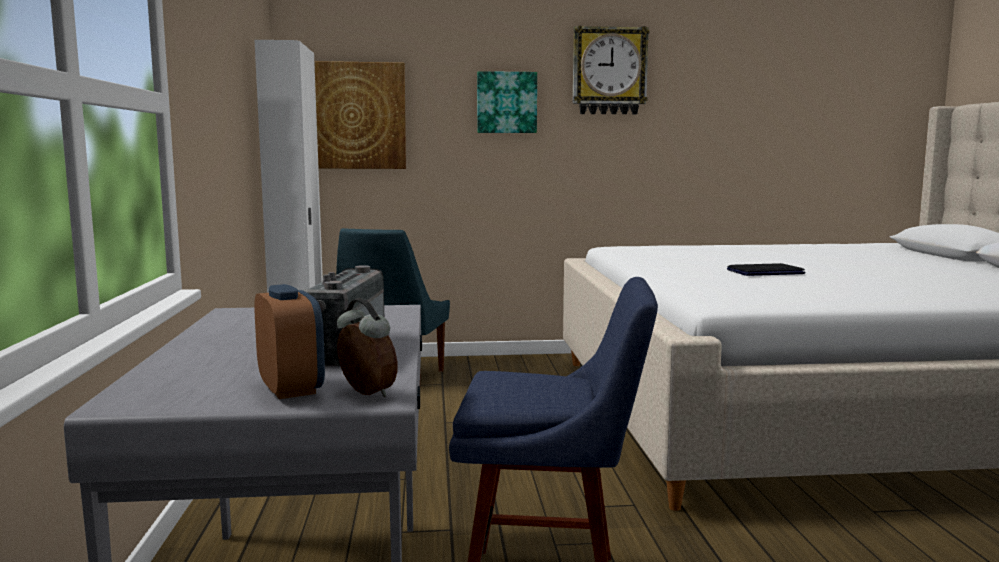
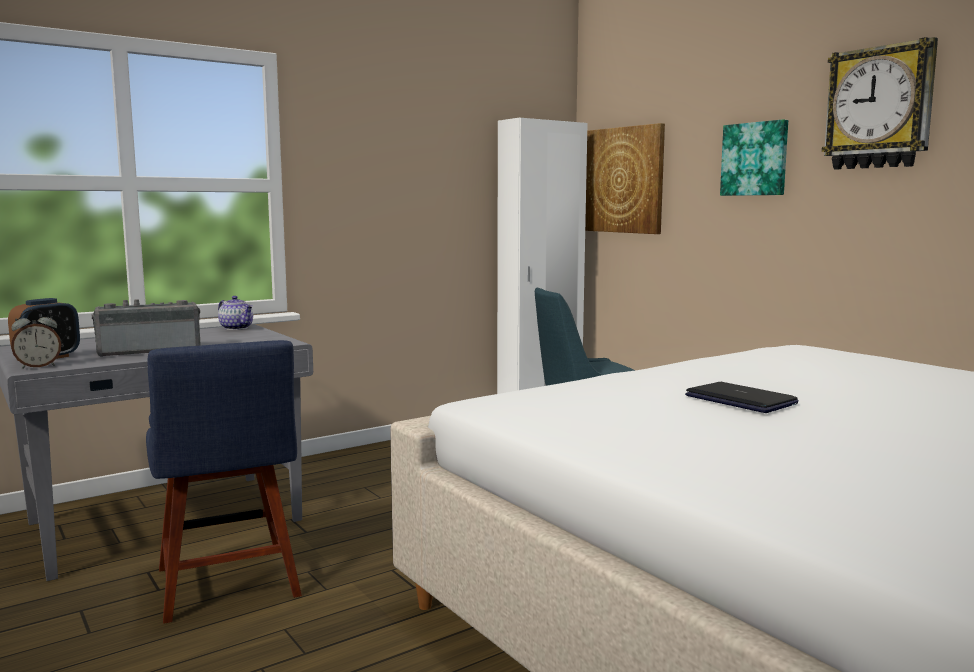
camera: 60 degrees right, 0 degrees up
alarm clock [337,298,397,397] -> alarm clock turned 45 degrees clockwise [11,310,61,369]
none -> teapot [218,296,253,330]

